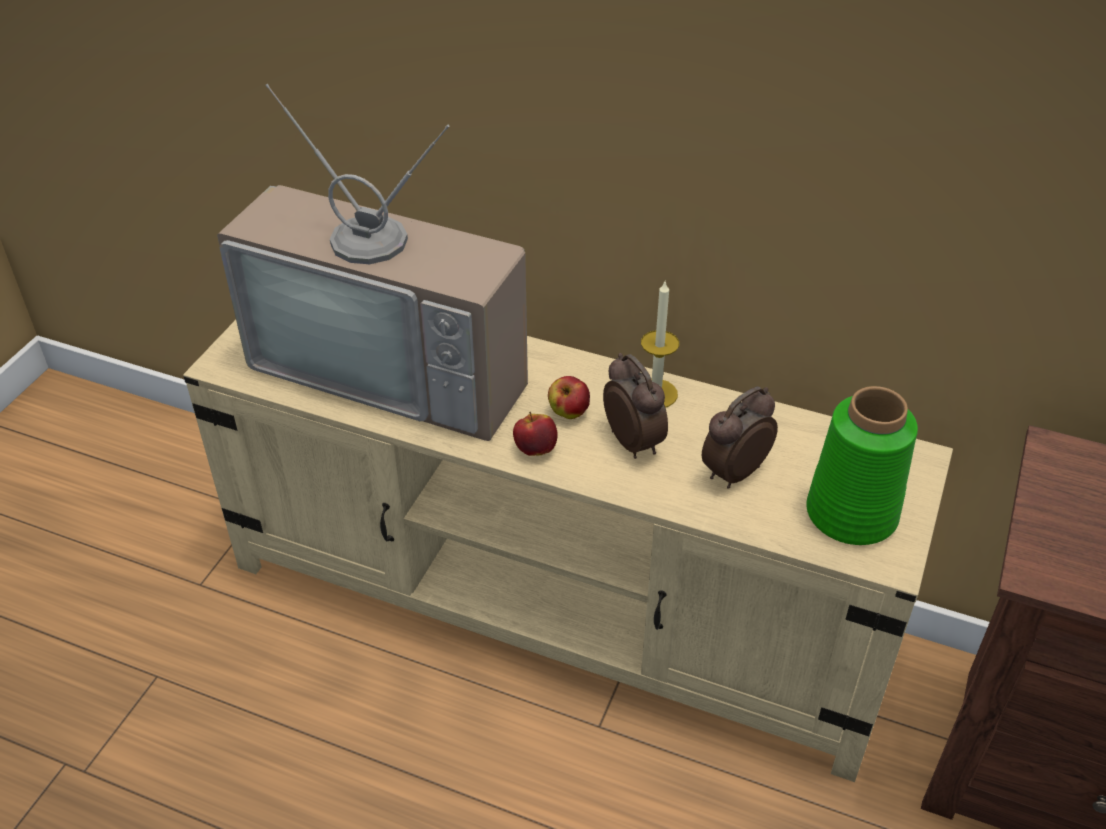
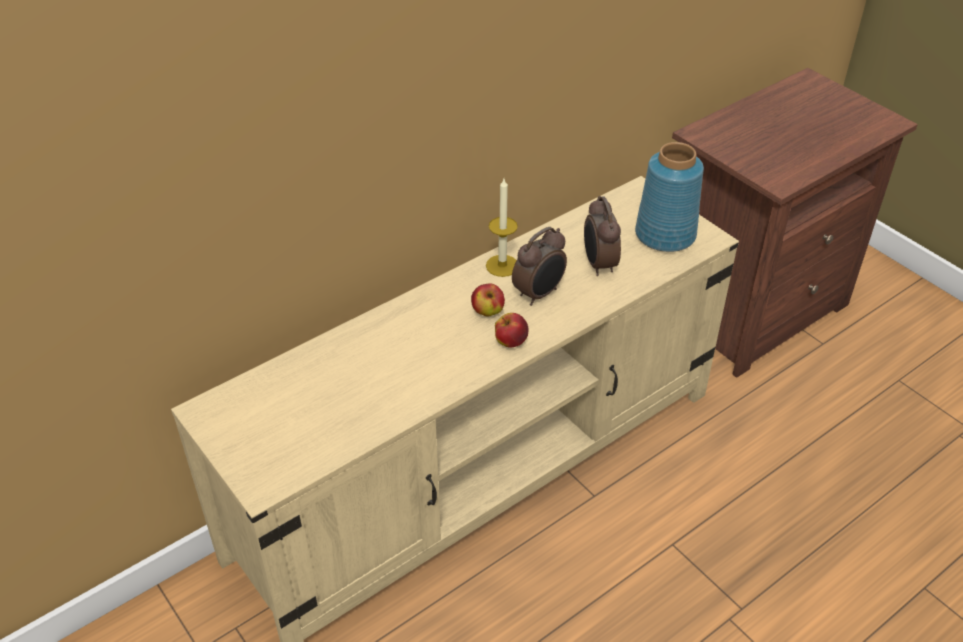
camera: 60 degrees left, 0 degrees up
television [217,84,528,441] -> none
alarm clock [603,353,668,459] -> alarm clock turned 135 degrees clockwise [512,227,567,306]
green vase [806,386,918,545] -> blue vase [635,142,704,252]

